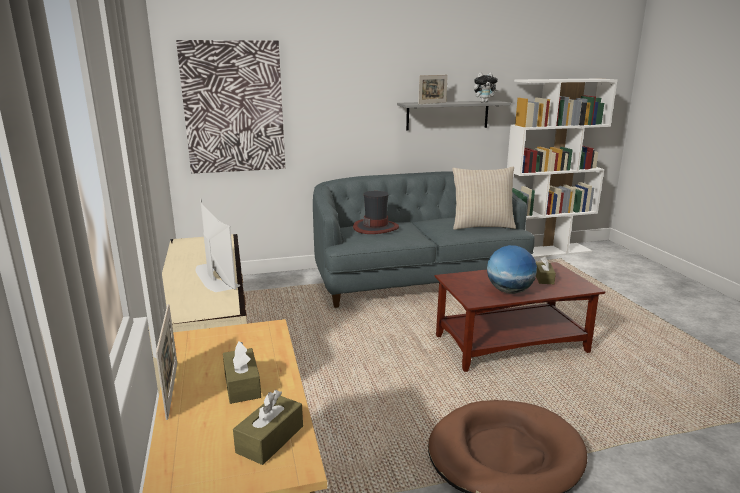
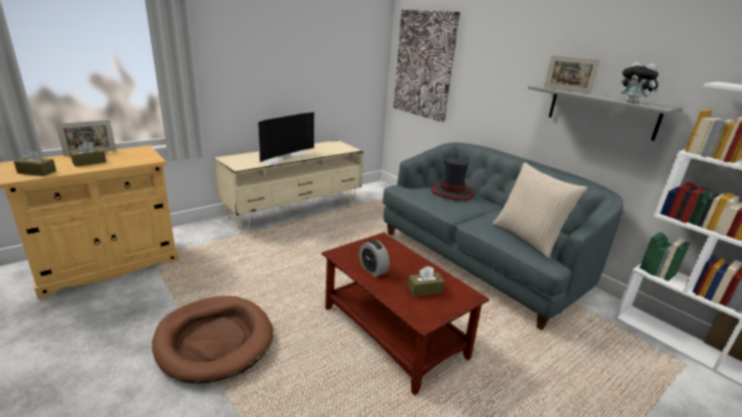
camera: 65 degrees right, 5 degrees up
globe [487,245,537,294] -> alarm clock [359,240,390,277]

